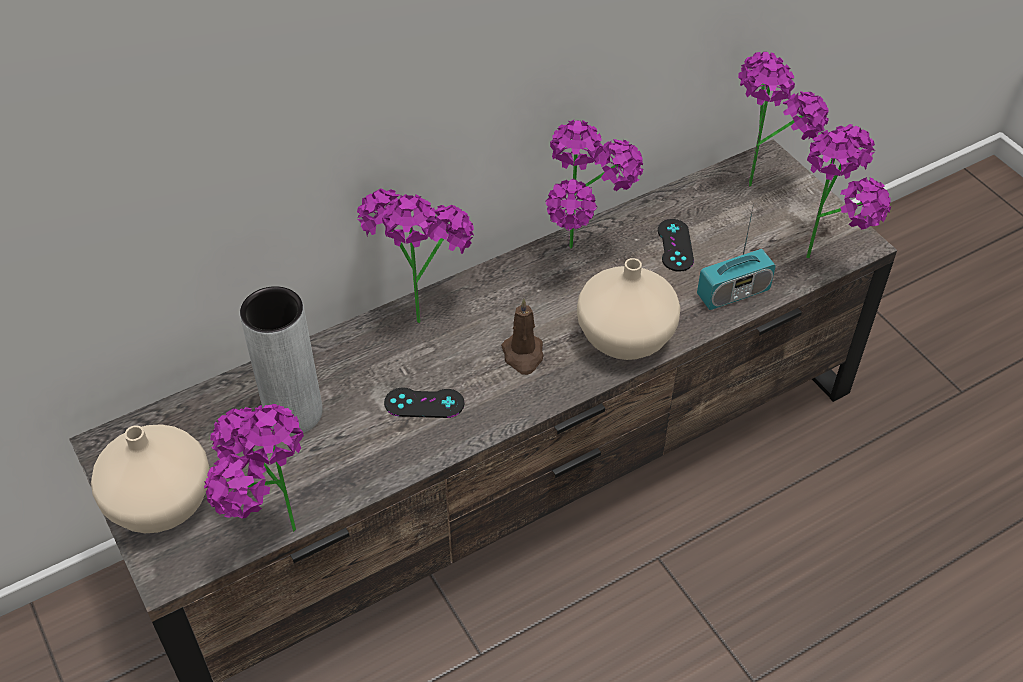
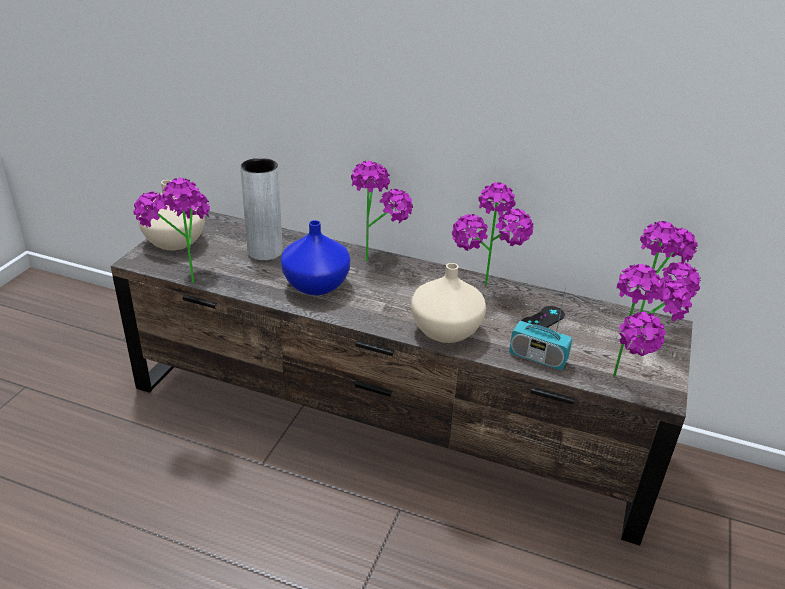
camera: 50 degrees right, 15 degrees down
black game controller [384,387,464,418] -> blue vase [281,220,350,295]
brown candle [501,298,544,375] -> none

